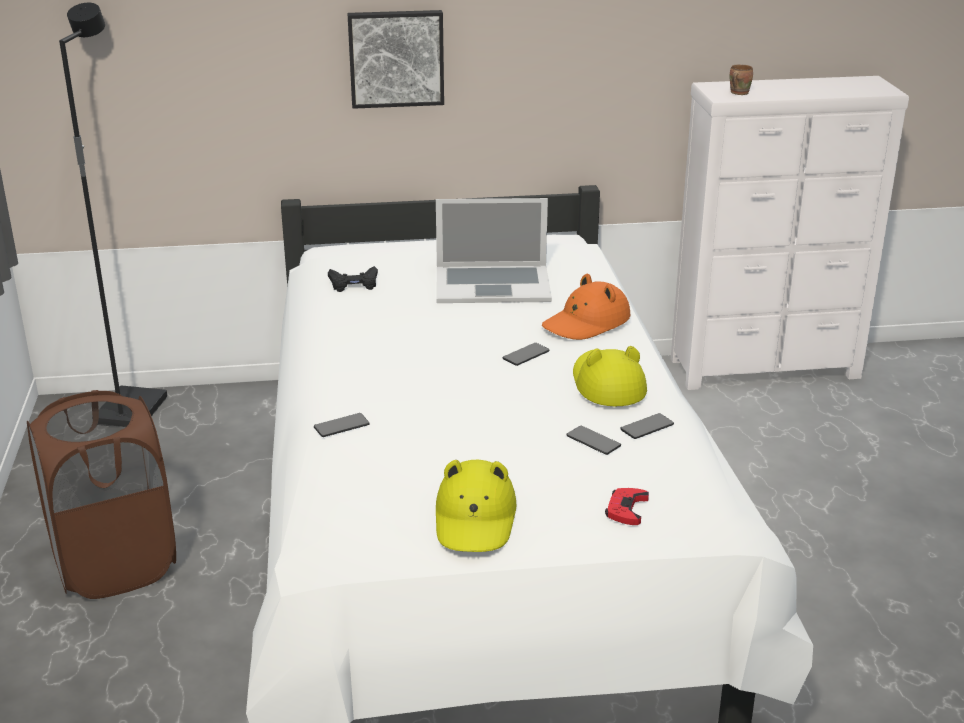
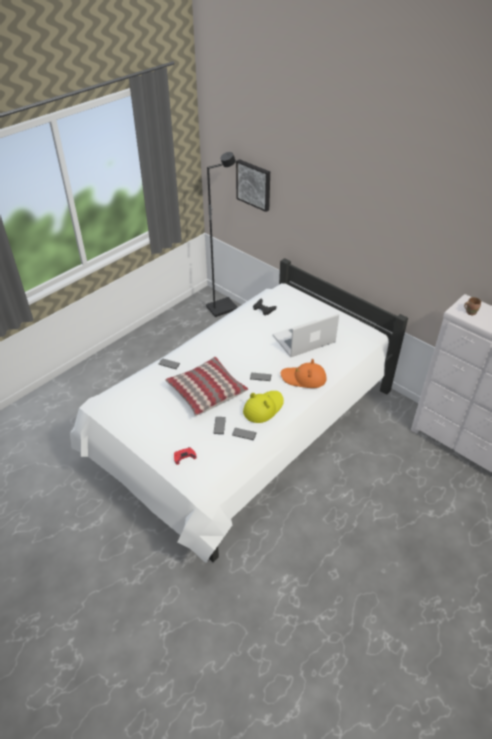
camera: 50 degrees right, 15 degrees up
brown laundry basket [27,390,176,599] -> none
picture [347,10,444,109] -> picture moved to [236,159,270,212]
laptop [436,198,552,303] -> laptop turned 105 degrees clockwise [273,314,339,357]
yellow hat [436,460,516,552] -> none
none -> pillow [165,357,248,416]

